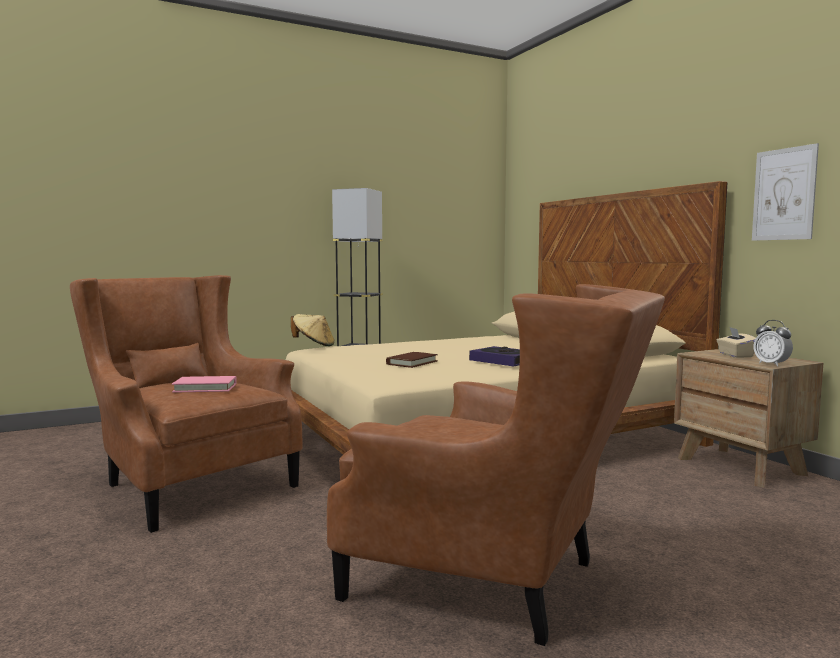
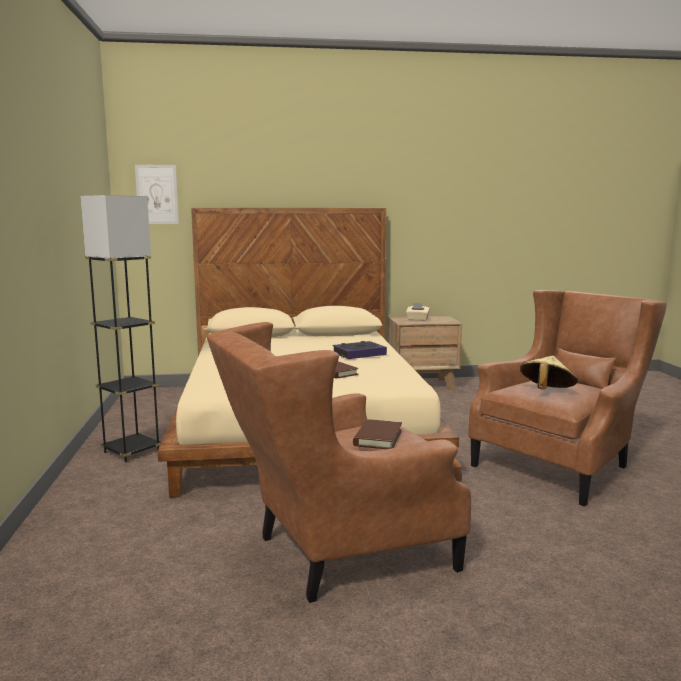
camera: 70 degrees left, 5 degrees up
pink book [172,376,237,393] -> brown book [353,419,402,449]
beige hat [291,314,335,346] -> beige hat moved to [520,356,578,389]
picture [752,143,819,241] -> picture moved to [135,165,179,224]
alarm clock [754,320,793,366] -> none

